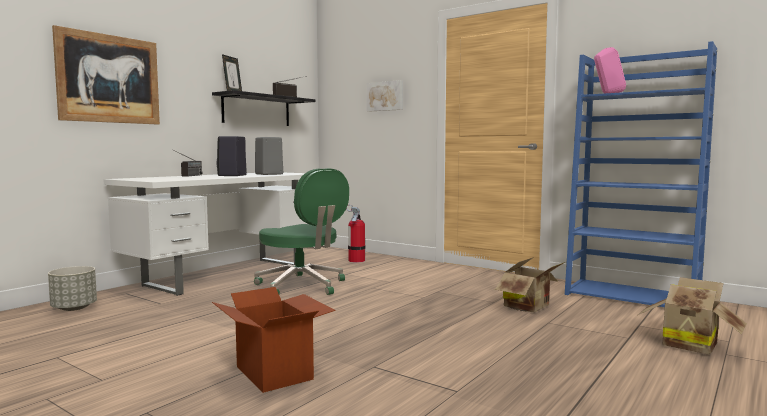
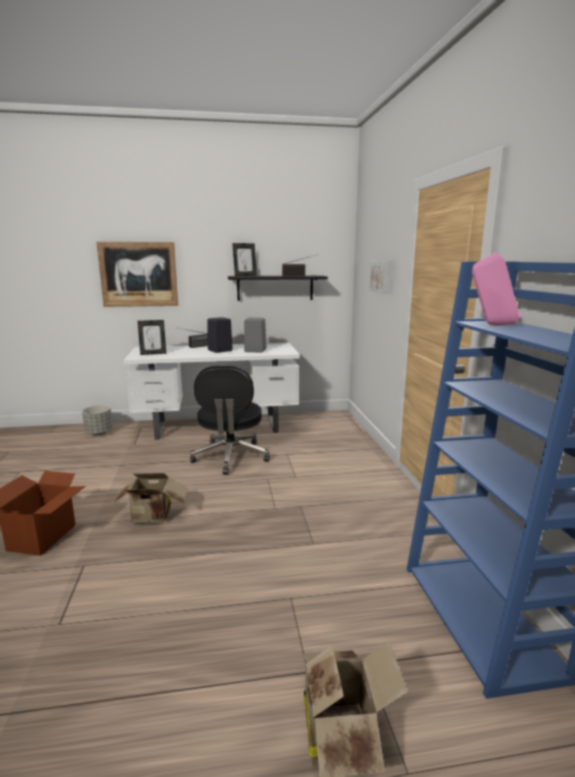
camera: 45 degrees right, 10 degrees up
green office chair [254,168,349,295] -> black office chair [190,366,270,475]
fire extinguisher [346,205,366,262] -> none
cardboard box [495,257,565,312] -> cardboard box moved to [111,473,188,524]
none -> picture frame [138,320,166,355]

